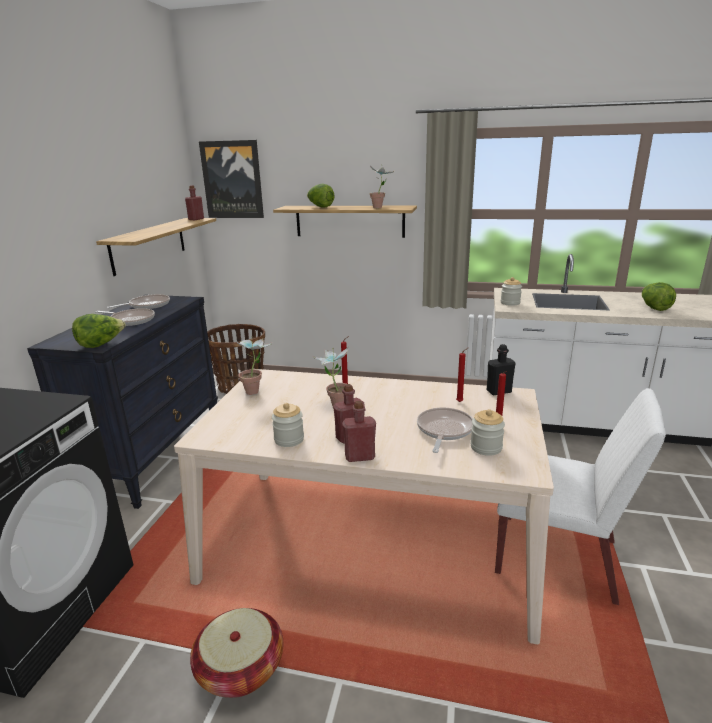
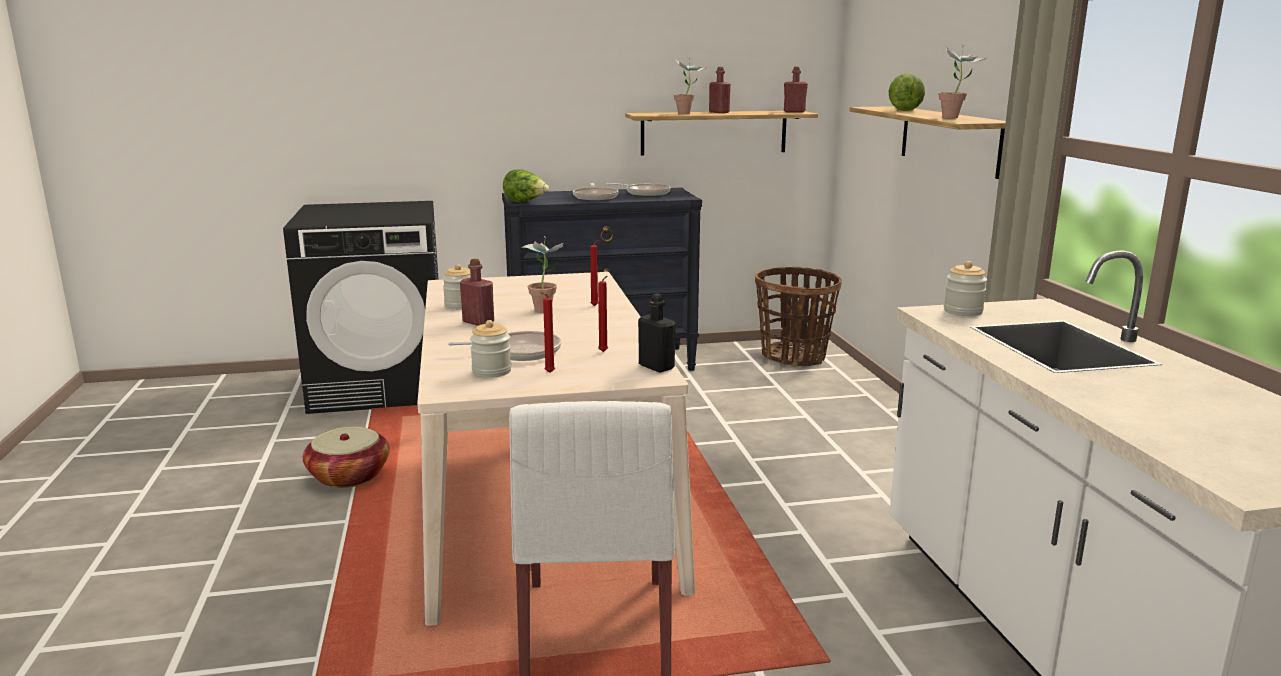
camera: 65 degrees right, 5 degrees down
picture [199,140,264,218] -> none
potted plant [236,339,273,395] -> potted plant moved to [674,58,707,114]
red bottle [342,401,376,462] -> red bottle moved to [709,67,731,113]
lettuce [642,282,676,311] -> none

